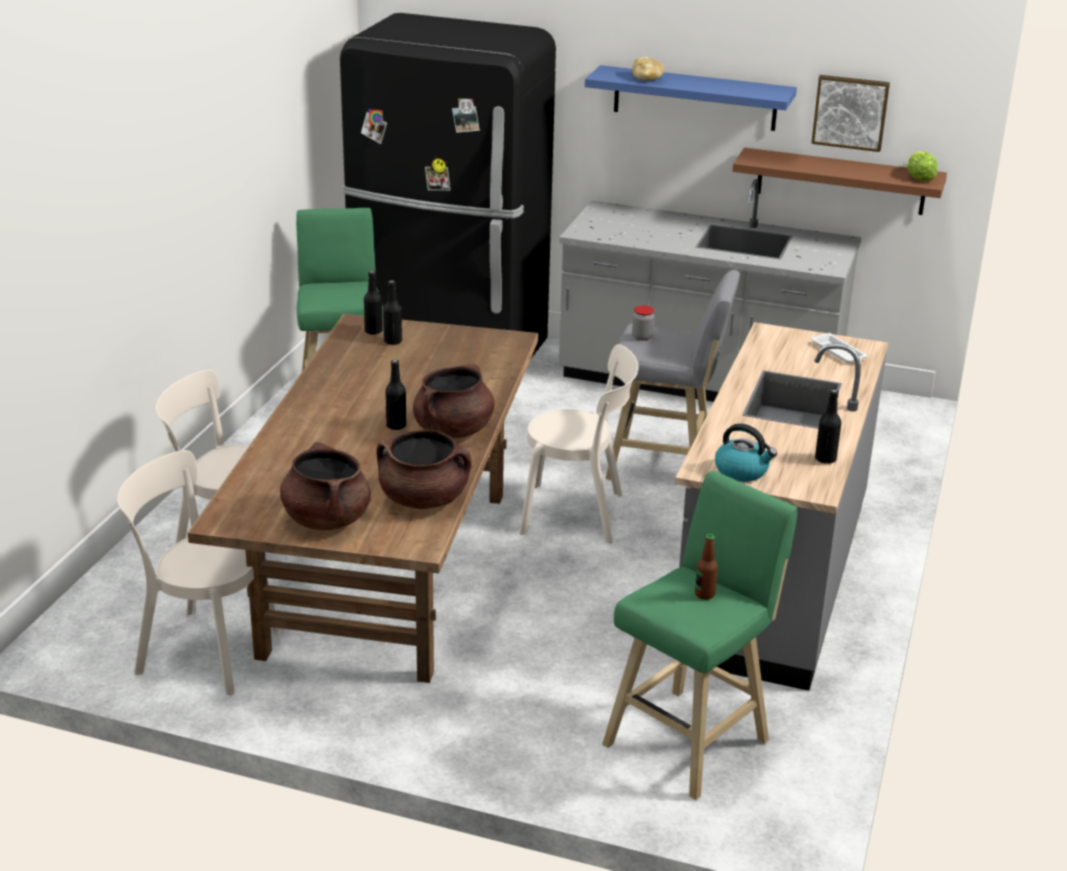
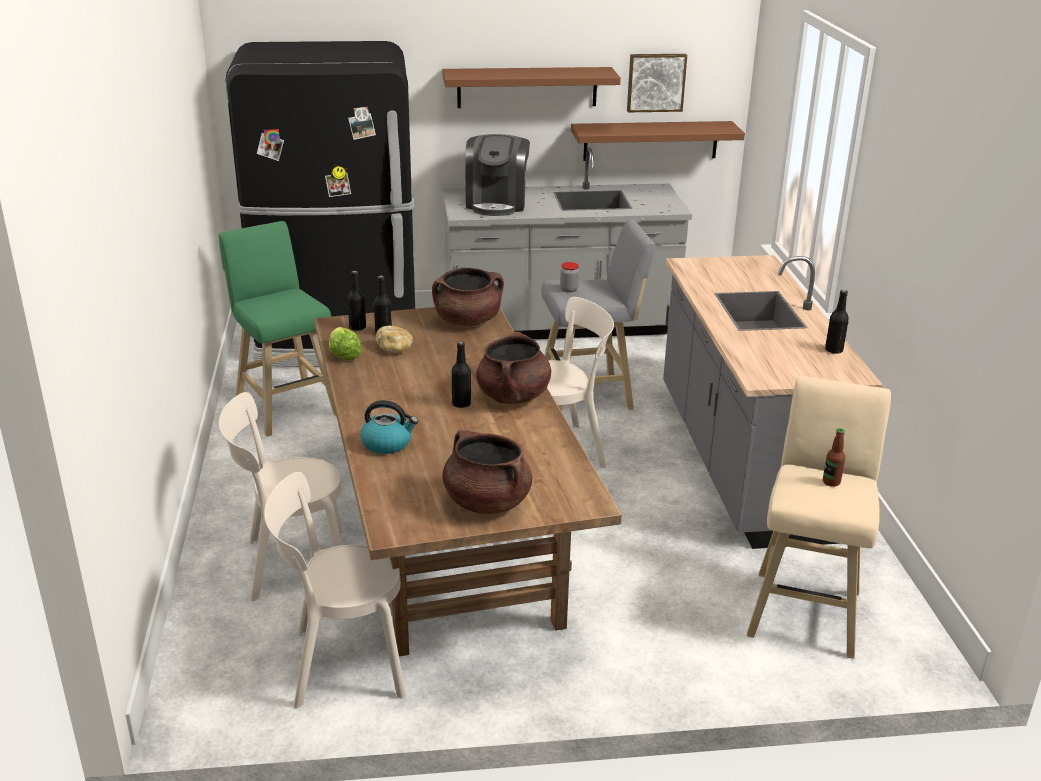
camera: 25 degrees left, 0 degrees up
brown cooking pot [376,429,472,509] -> brown cooking pot moved to [432,267,504,326]
blue shelf [585,65,797,131] -> brown shelf [442,67,621,108]
green stool [602,471,797,800] -> beige stool [747,376,891,659]
bread [632,57,665,81] -> bread moved to [376,326,413,353]
kettle [715,424,777,482] -> kettle moved to [360,400,418,454]
white tray [811,333,868,363] -> none
lettuce [907,151,937,181] -> lettuce moved to [329,327,362,360]
none -> coffee machine [465,134,530,216]

